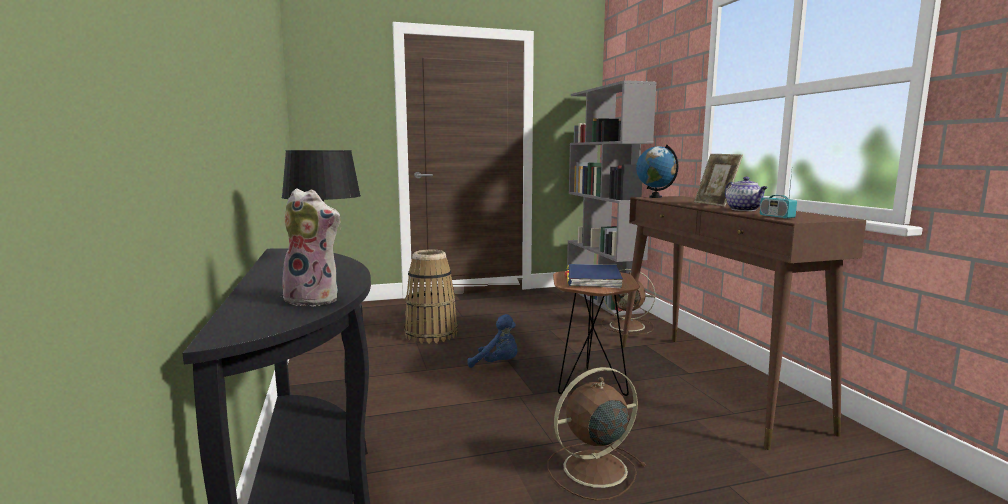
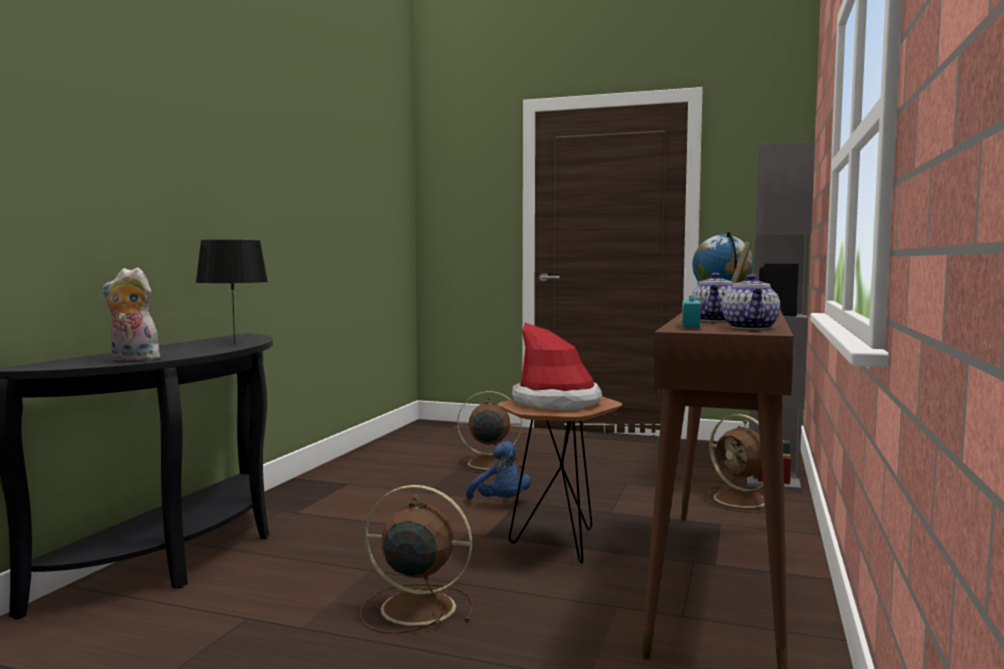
camera: 35 degrees right, 5 degrees down
plush toy [282,188,341,306] -> plush toy turned 135 degrees clockwise [103,268,166,361]
basket [404,250,458,344] -> brown fan [456,391,522,473]
blue book [565,264,623,289] -> hat [512,323,602,411]
none -> teapot [722,274,780,330]

